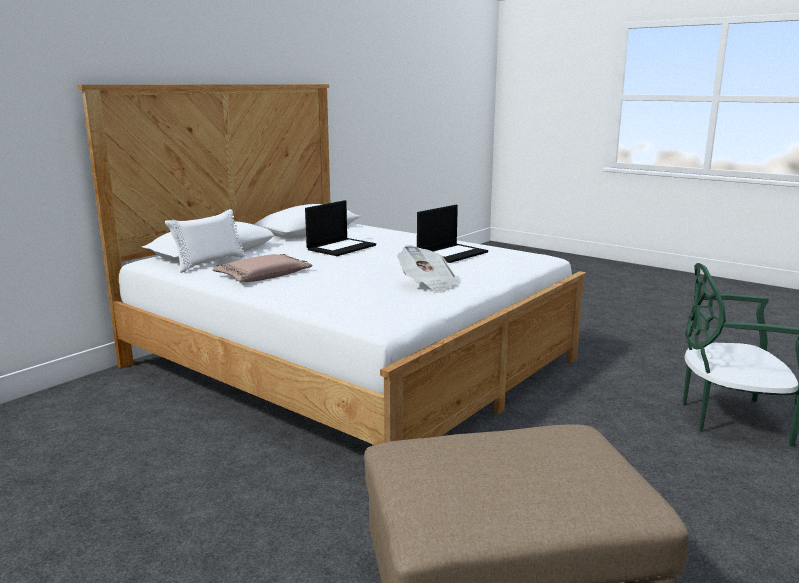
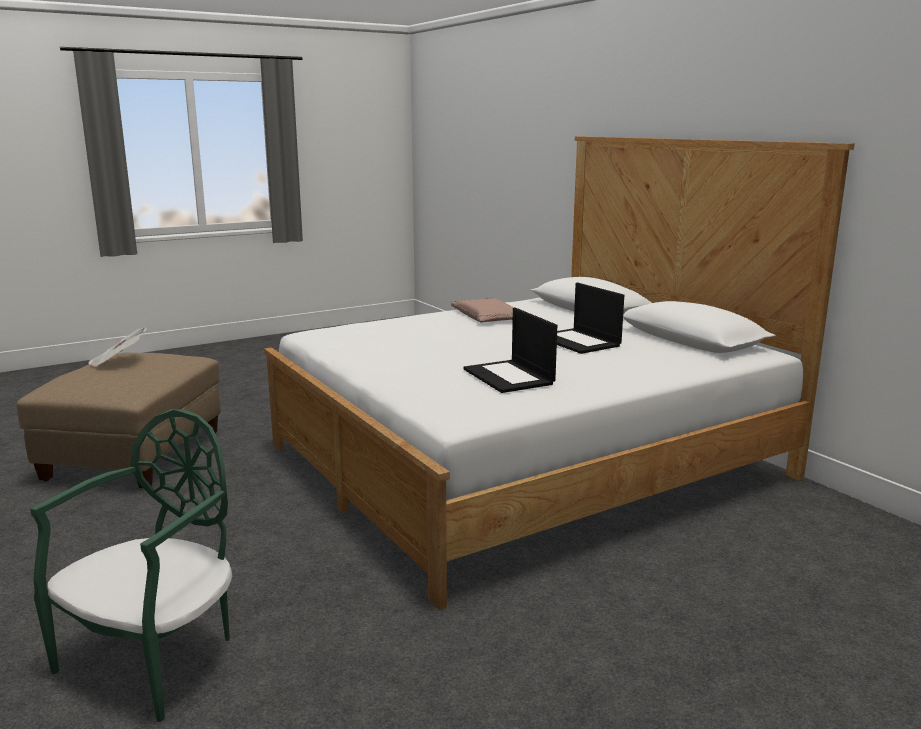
camera: 110 degrees right, 0 degrees up
white pillow [165,209,245,273] -> none
newspaper [397,245,458,293] -> newspaper moved to [88,327,147,367]

